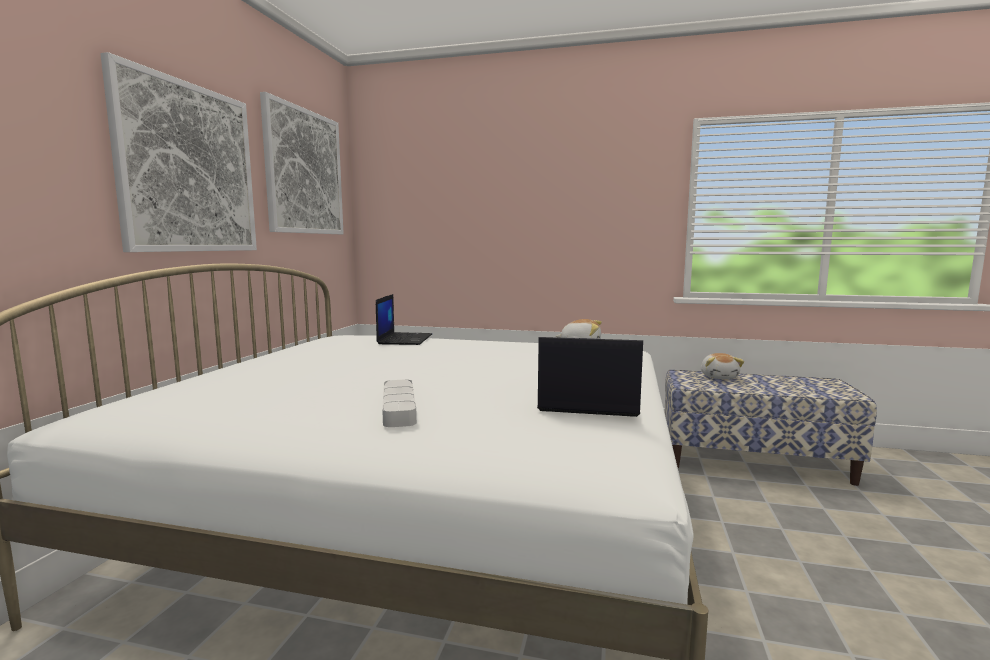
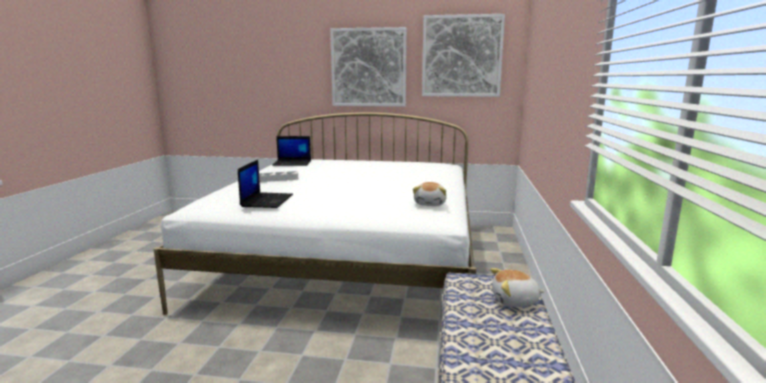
camera: 85 degrees right, 5 degrees up
laptop [376,294,432,345] -> laptop moved to [272,136,311,166]

